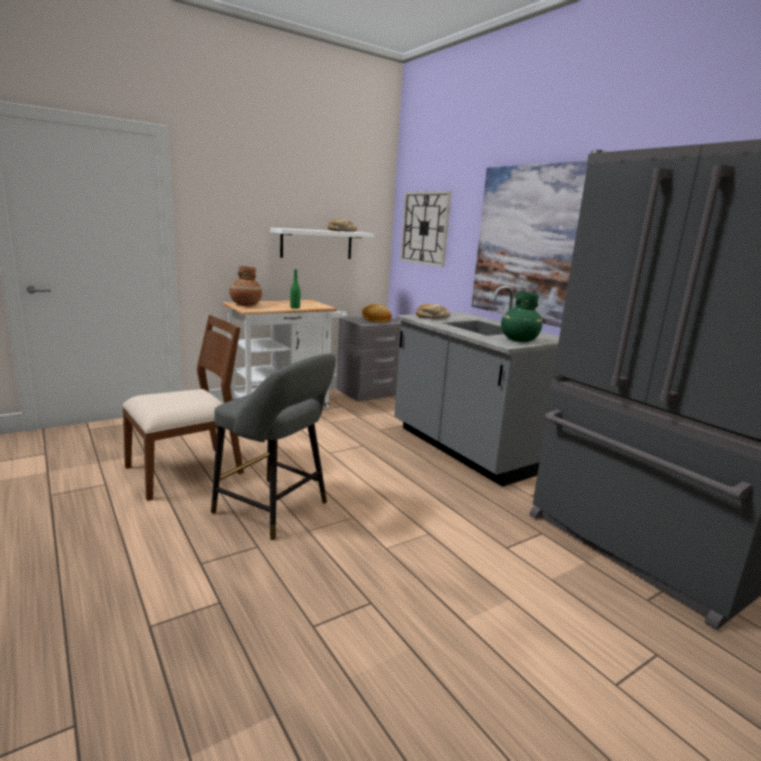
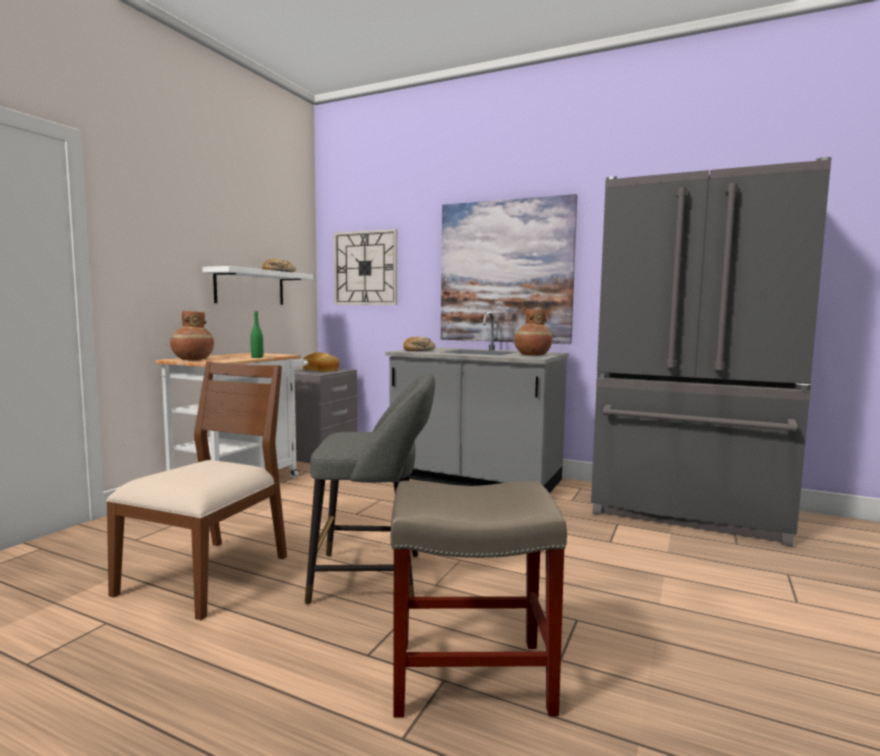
camera: 30 degrees left, 10 degrees down
green vase [501,291,542,342] -> brown vase [514,309,553,356]
none -> beige stool [390,481,567,718]

